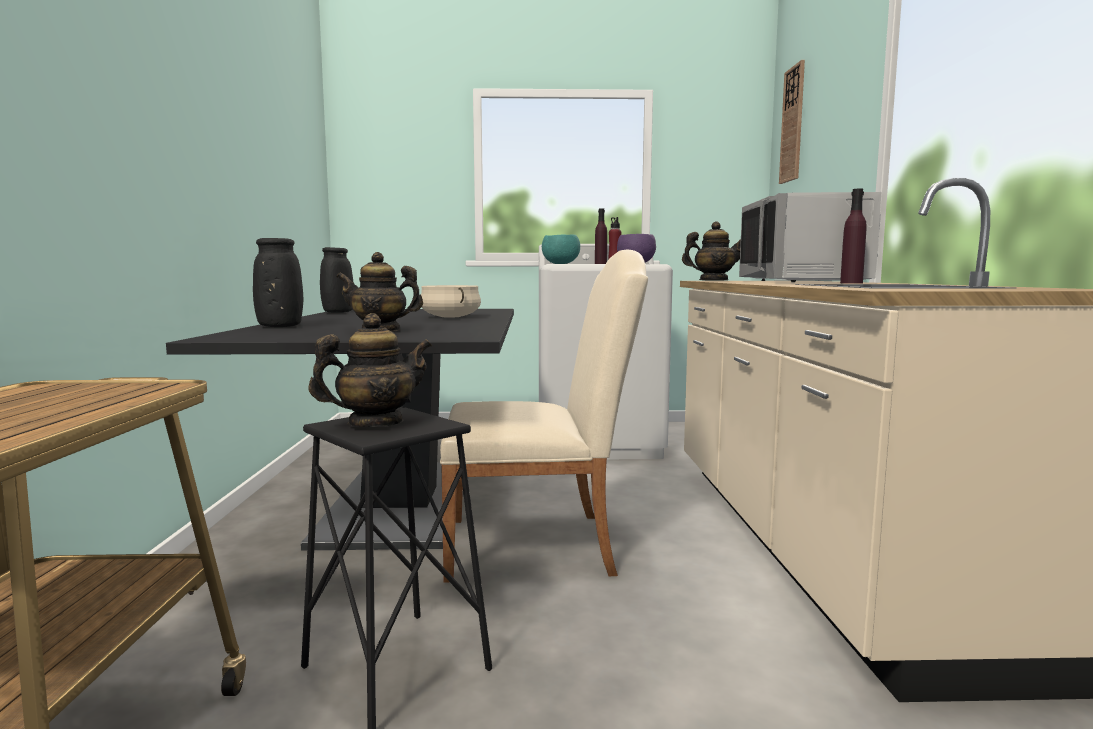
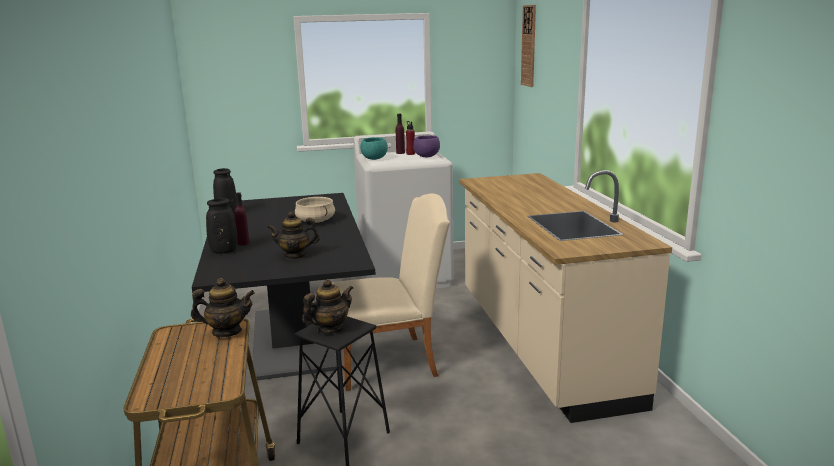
camera: 10 degrees left, 10 degrees up
teapot [682,221,741,281] -> teapot moved to [191,278,255,337]
grey microwave [739,192,881,282] -> none
purple bottle [840,188,867,284] -> purple bottle moved to [234,192,250,245]

